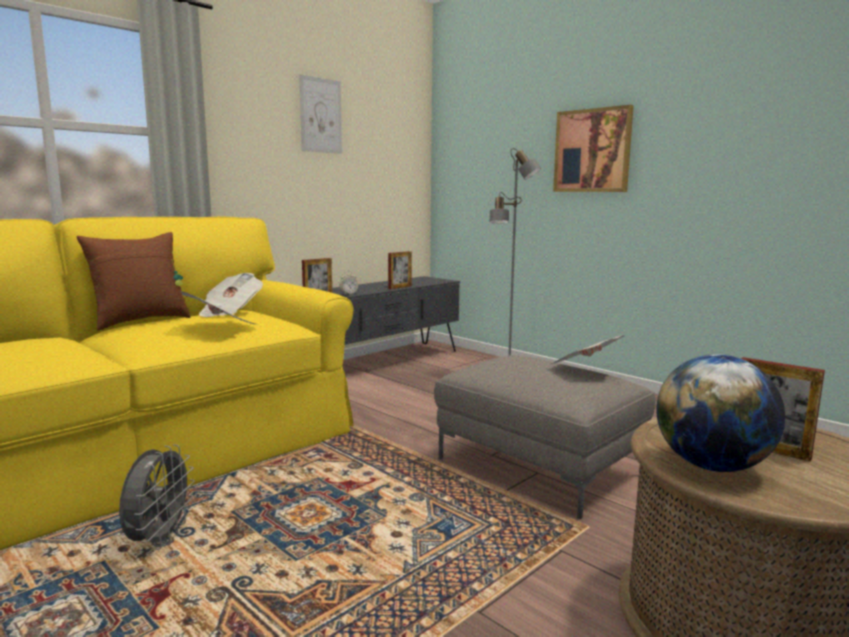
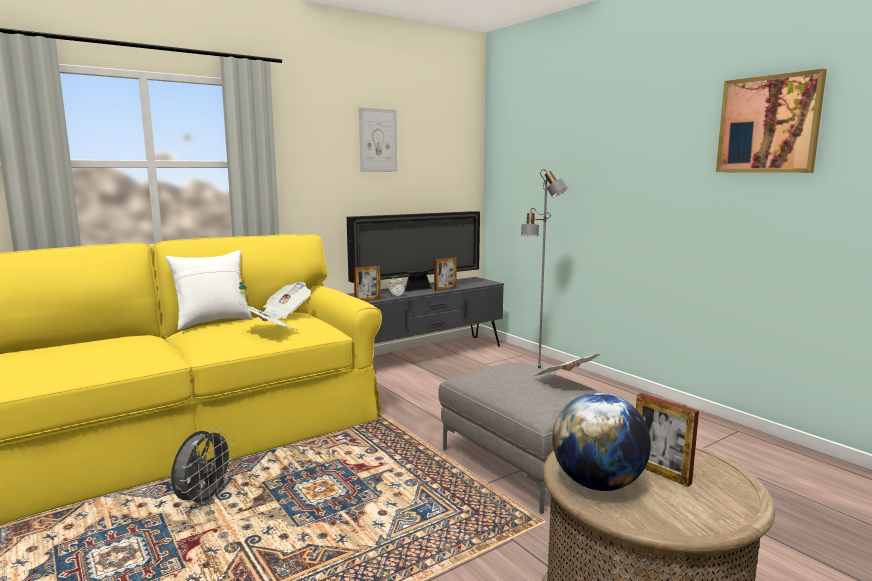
camera: 10 degrees right, 0 degrees up
brown pillow [77,232,191,330] -> white pillow [165,250,252,330]
picture [553,105,634,192] -> picture moved to [716,69,827,173]
none -> television [347,211,480,292]

